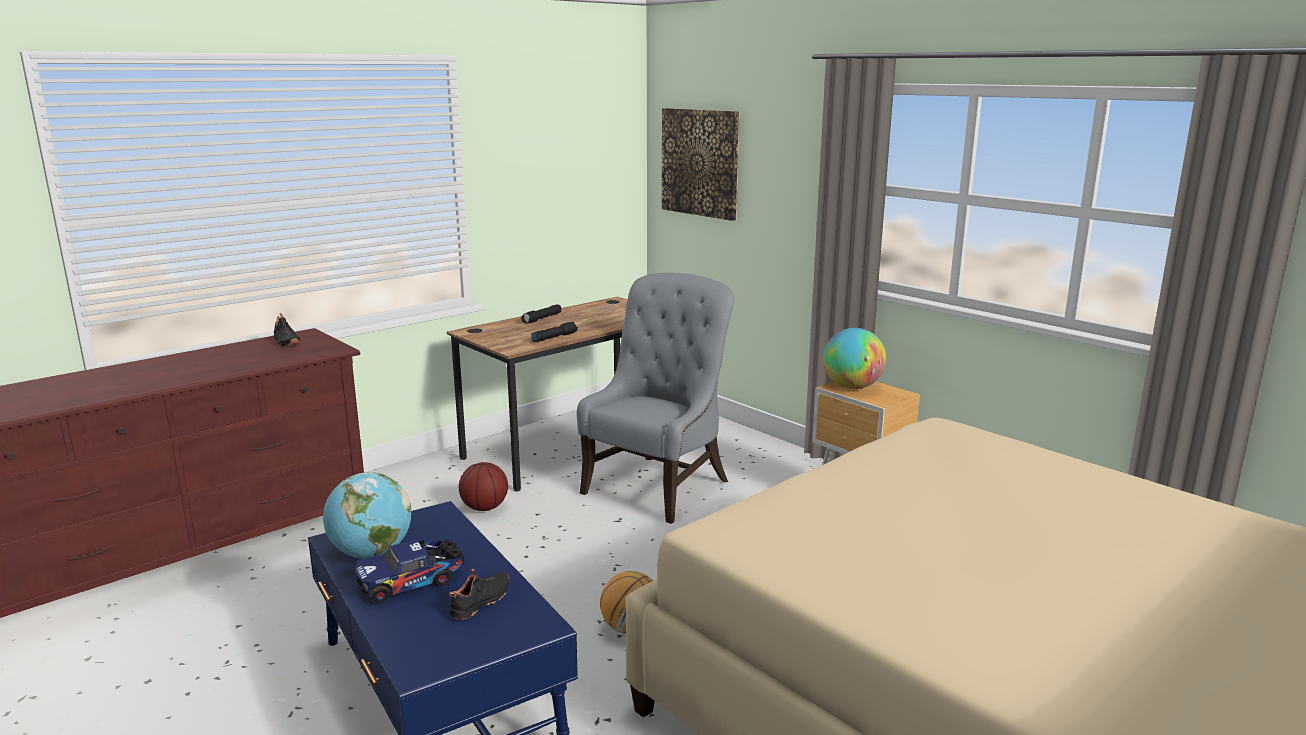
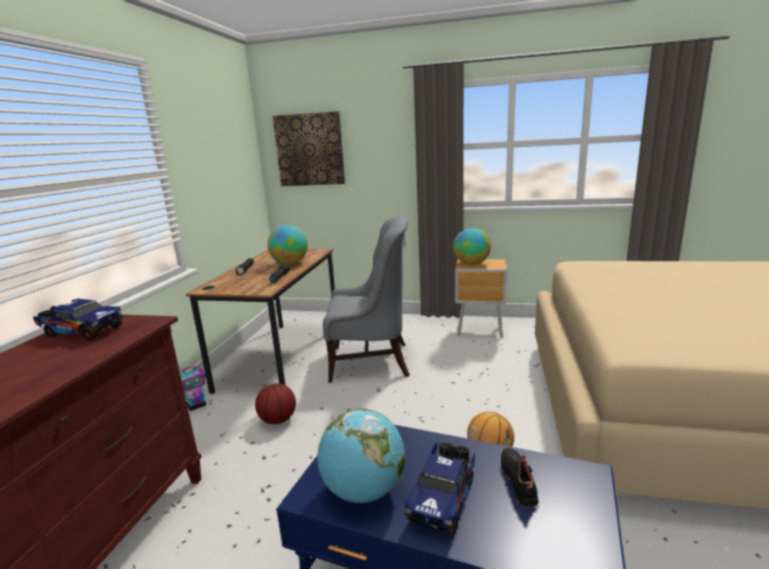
camera: 35 degrees left, 0 degrees up
black shoe [274,313,301,347] -> toy truck [33,299,123,340]
grey chair [577,273,734,524] -> grey chair turned 90 degrees clockwise [323,216,410,383]
none -> toy robot [180,366,206,411]
none -> globe [267,225,308,265]

